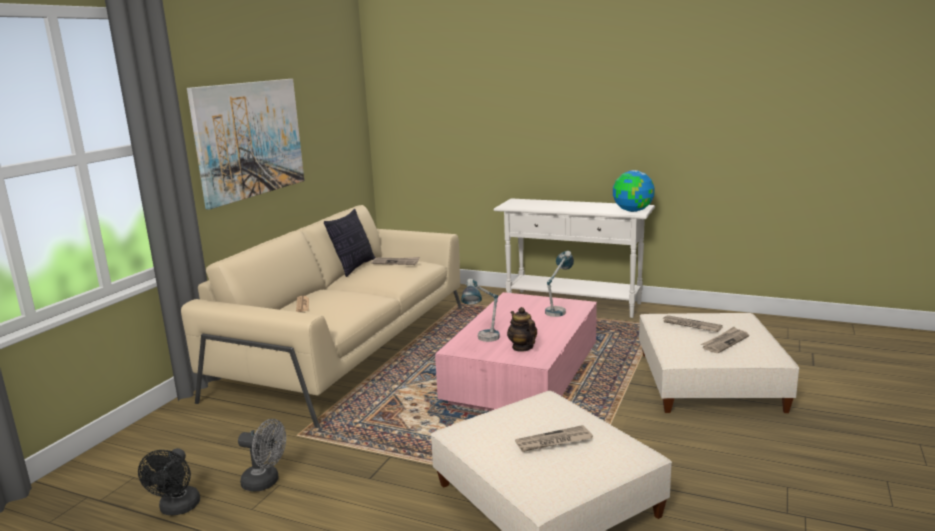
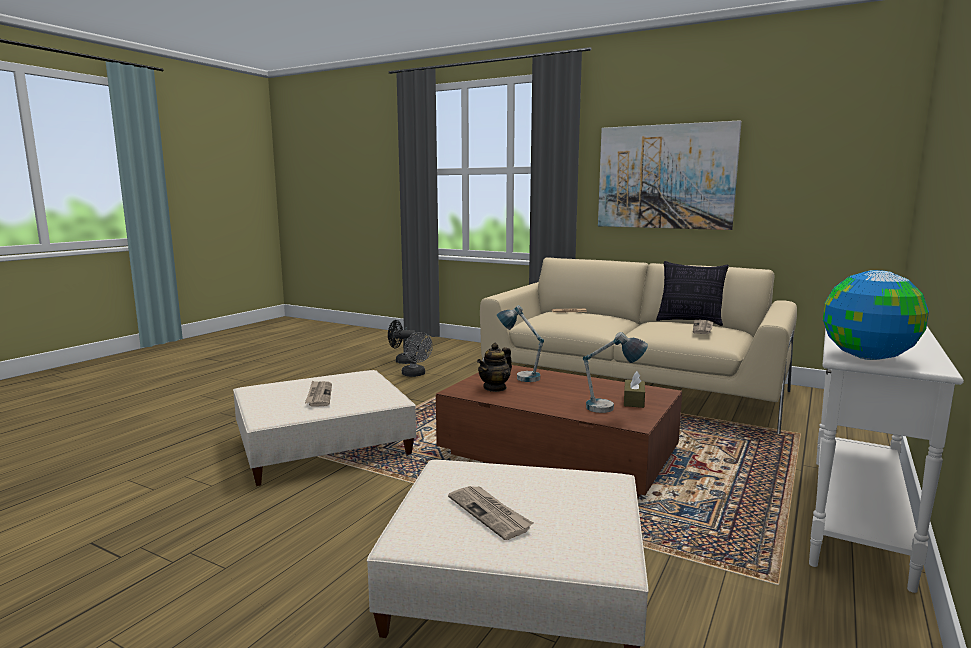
camera: 95 degrees right, 5 degrees down
grey fan [238,419,286,491] -> grey fan turned 60 degrees counterclockwise [402,332,433,377]
pink coffee table [435,292,597,411] -> brown coffee table [436,365,682,499]
teapot [507,307,537,352] -> teapot turned 150 degrees clockwise [477,343,512,392]
newspaper [662,315,723,332] -> none
none -> brown tissue box [624,371,645,408]

